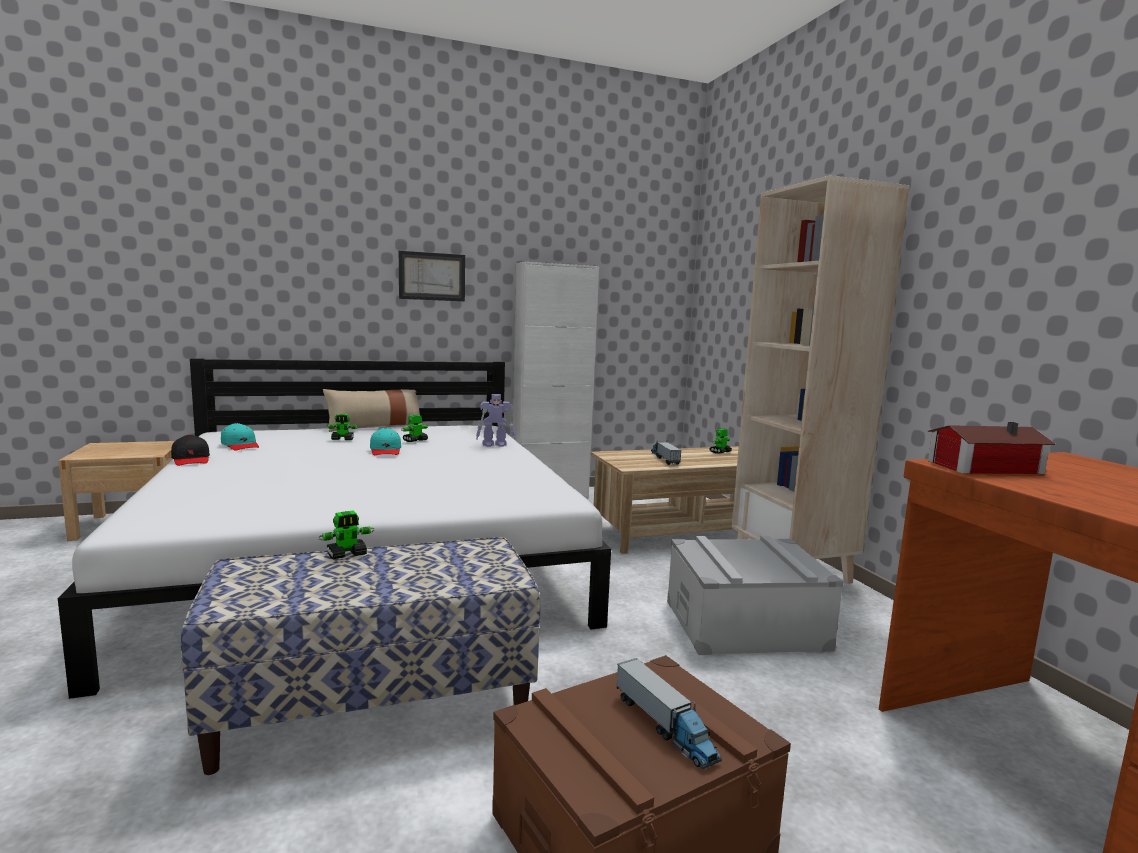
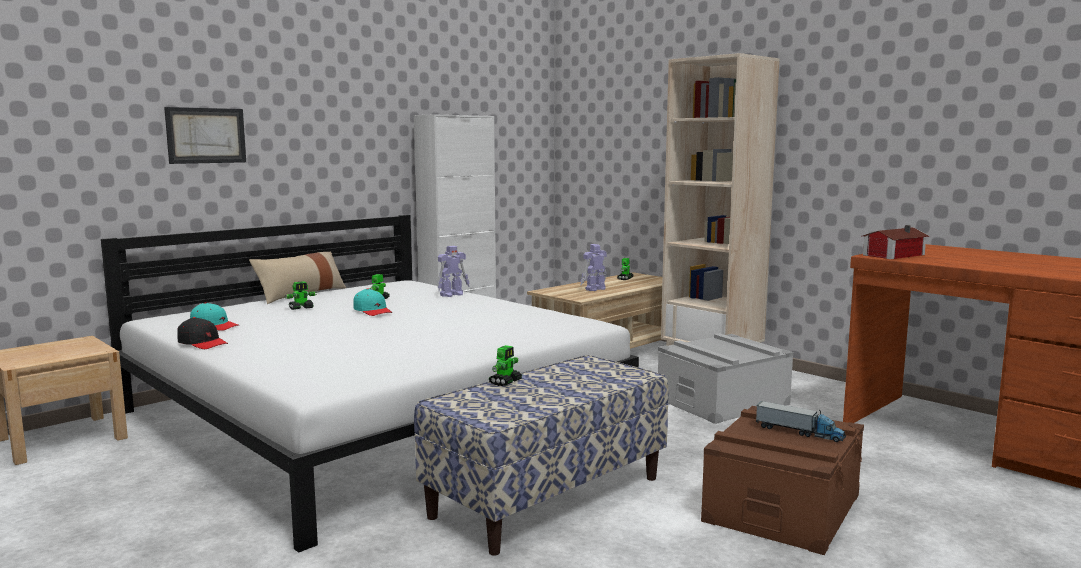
camera: 25 degrees left, 0 degrees up
picture [399,251,465,301] -> picture moved to [164,107,246,164]
toy truck [651,441,682,465] -> toy robot [581,244,607,291]

